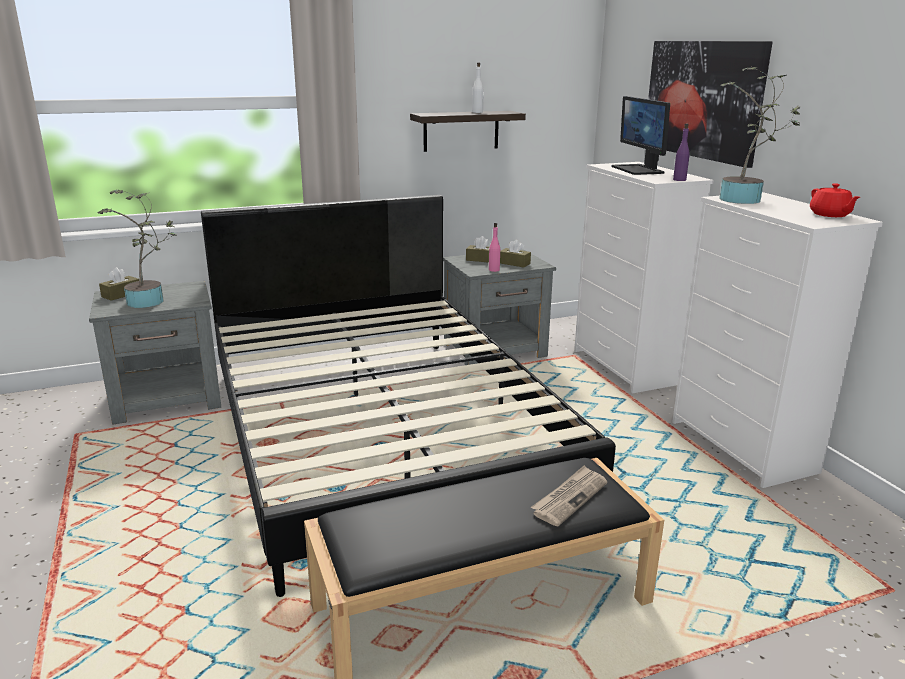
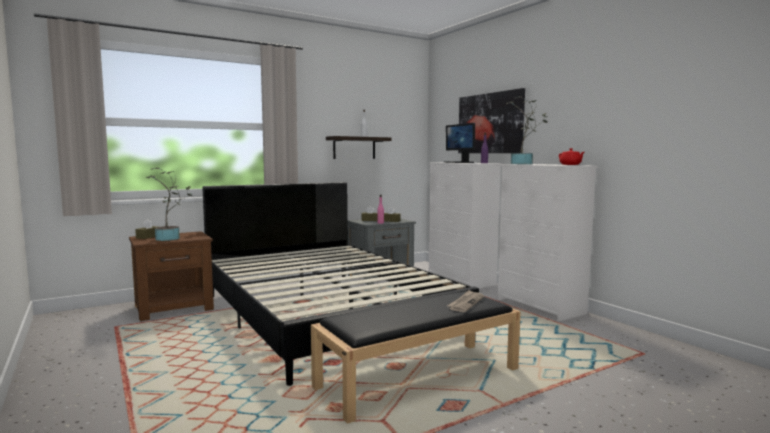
camera: 10 degrees left, 15 degrees down
grey nightstand [89,281,221,425] -> brown nightstand [129,231,214,321]

